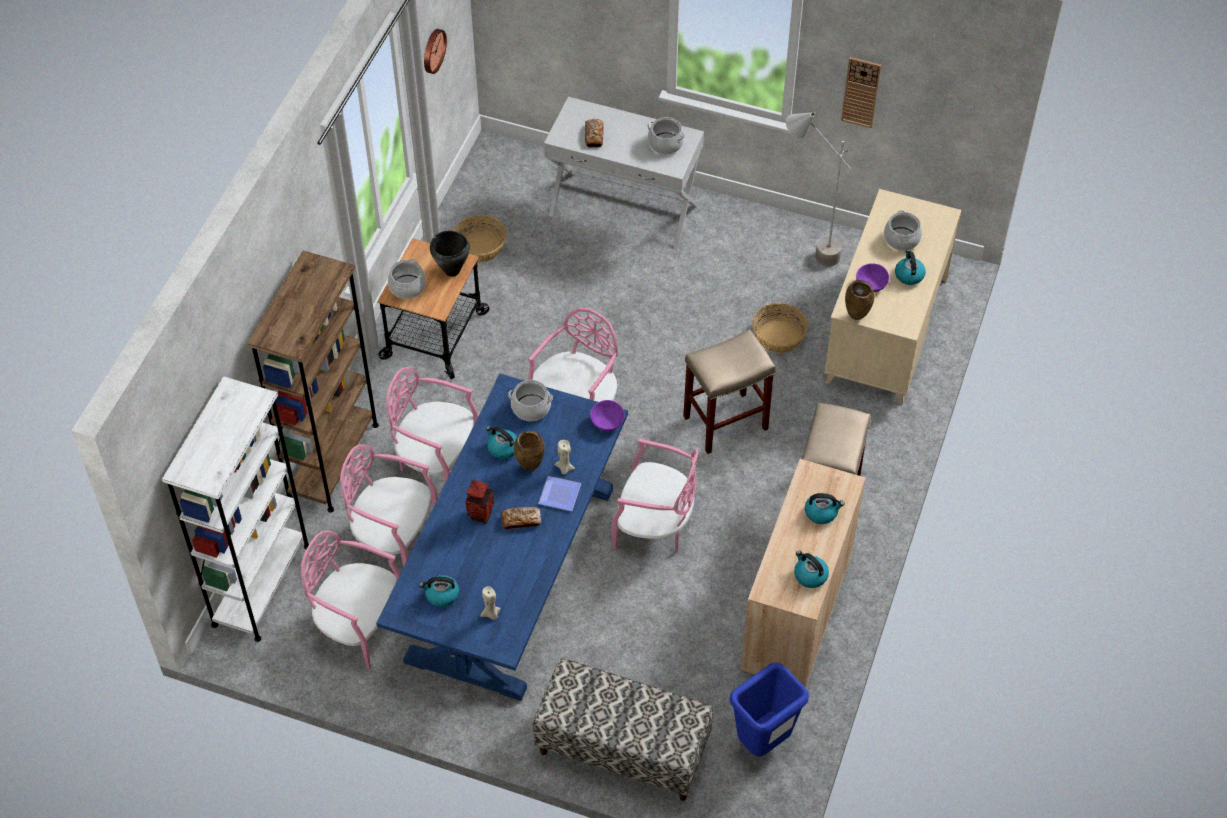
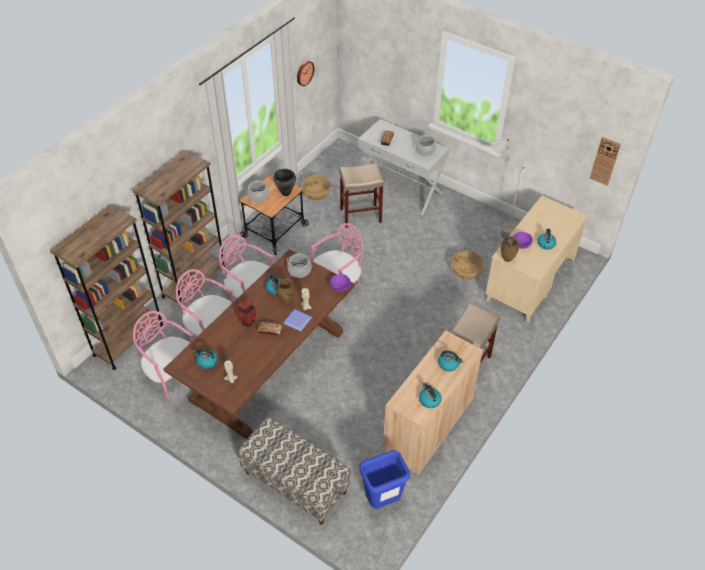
camera: 15 degrees right, 5 degrees down
white bookcase [162,376,309,642] -> brown bookcase [50,205,163,370]
blue dining table [376,374,628,701] -> brown dining table [164,249,355,439]
pink chair [611,439,698,553] -> none
beige stool [683,330,776,454] -> beige stool moved to [339,163,384,228]
wall clock [841,57,881,128] -> wall clock moved to [589,137,621,186]
cooking pot [884,210,922,251] -> none

